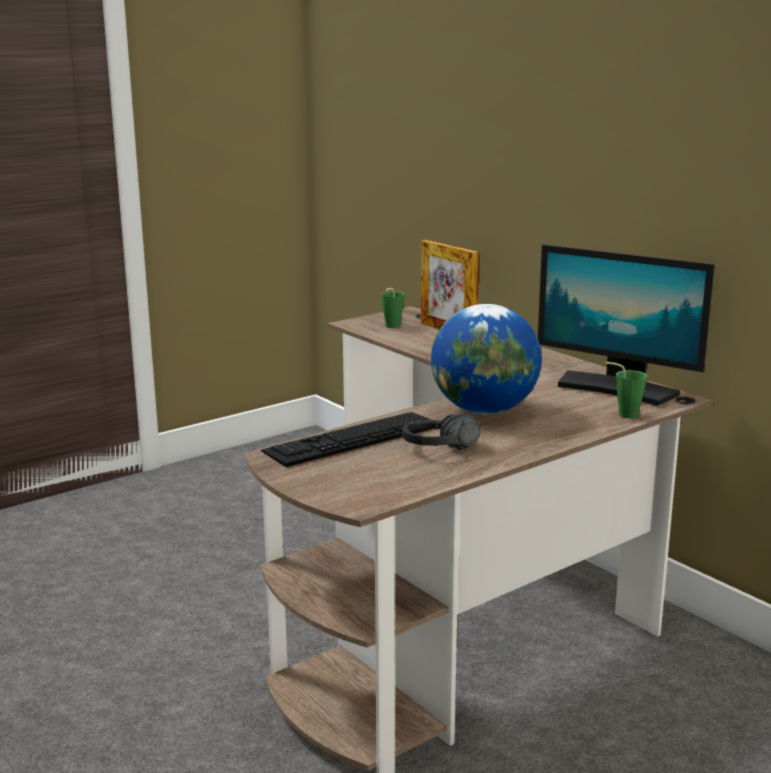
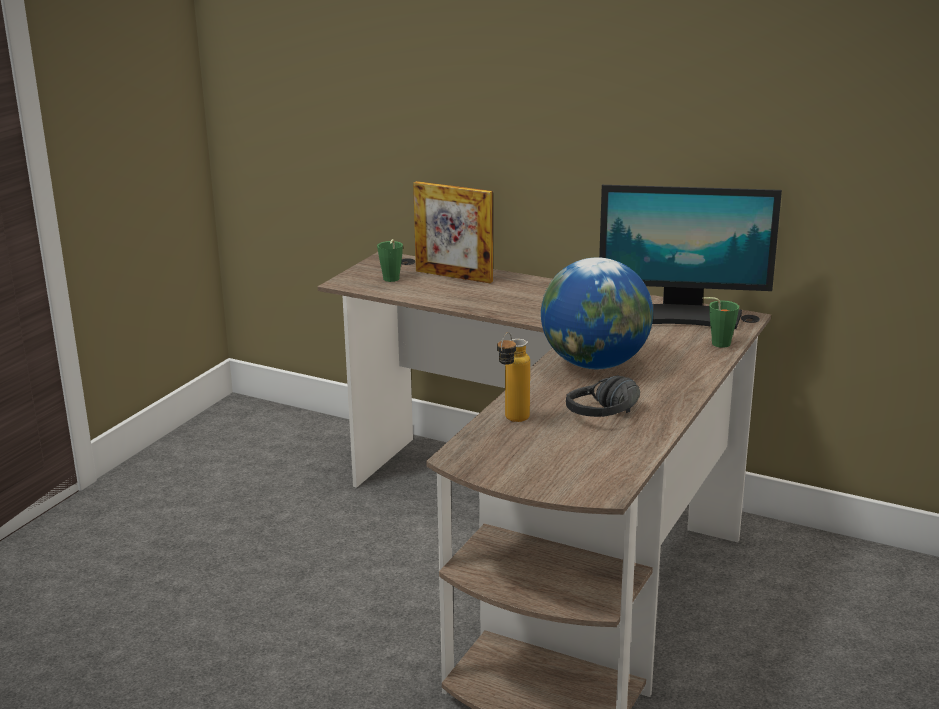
camera: 25 degrees left, 5 degrees up
keyboard [261,412,431,467] -> bottle [497,332,530,422]

